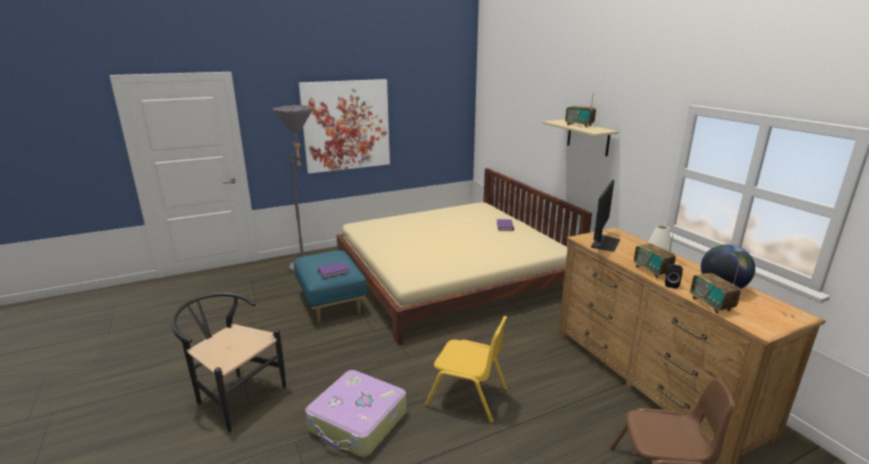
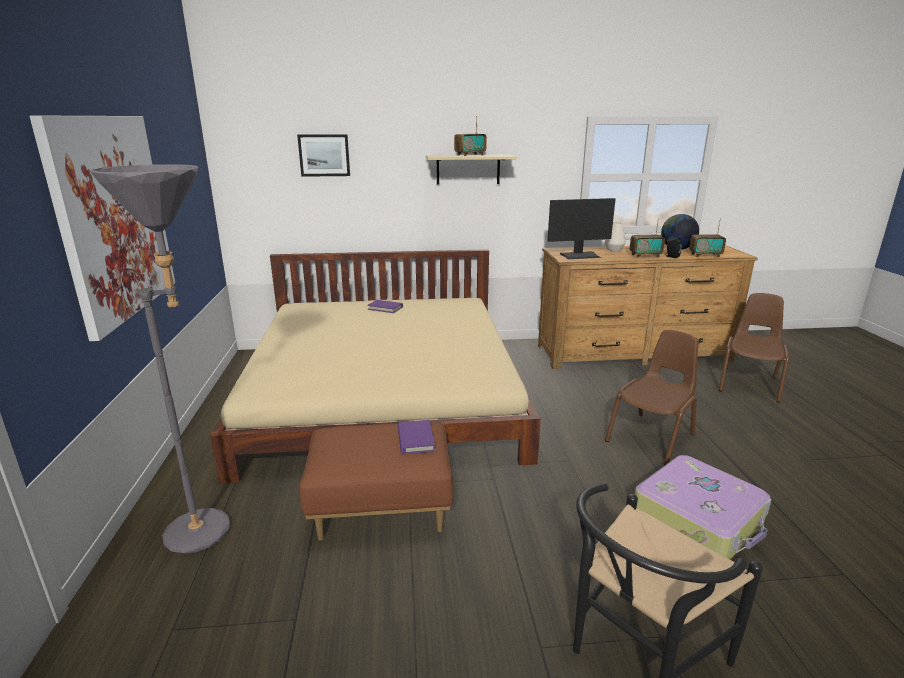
camera: 70 degrees left, 0 degrees up
blue ottoman [294,250,367,323] -> brown ottoman [299,422,454,541]
yellow chair [425,316,507,423] -> brown chair [605,330,698,465]
monitor [591,180,620,252] -> monitor turned 120 degrees clockwise [548,198,616,259]
none -> picture [297,134,350,177]

